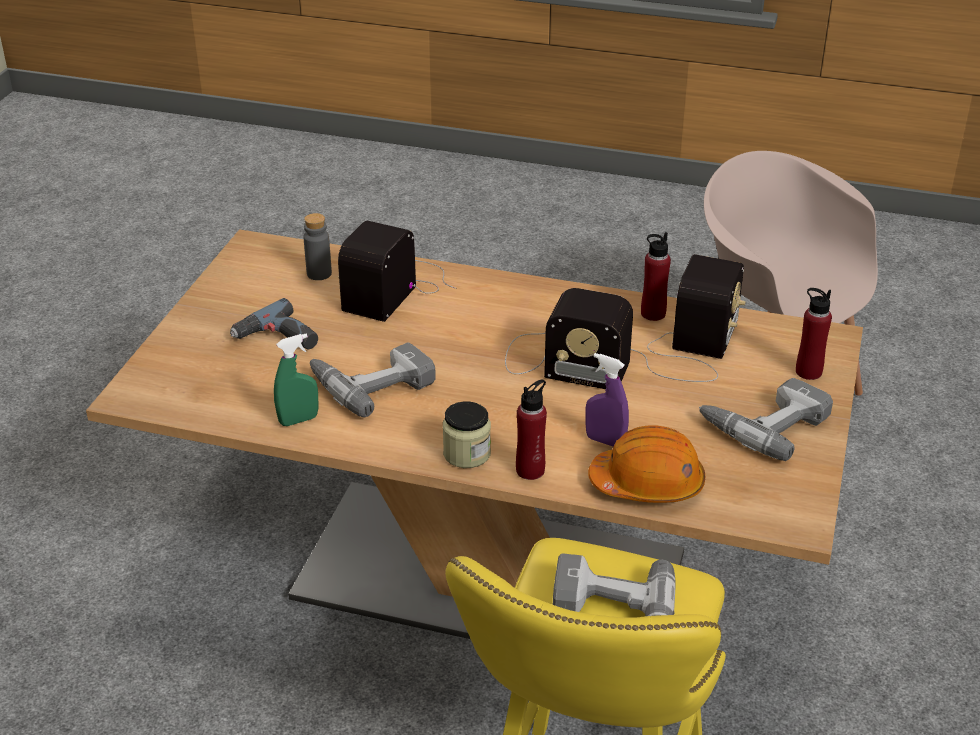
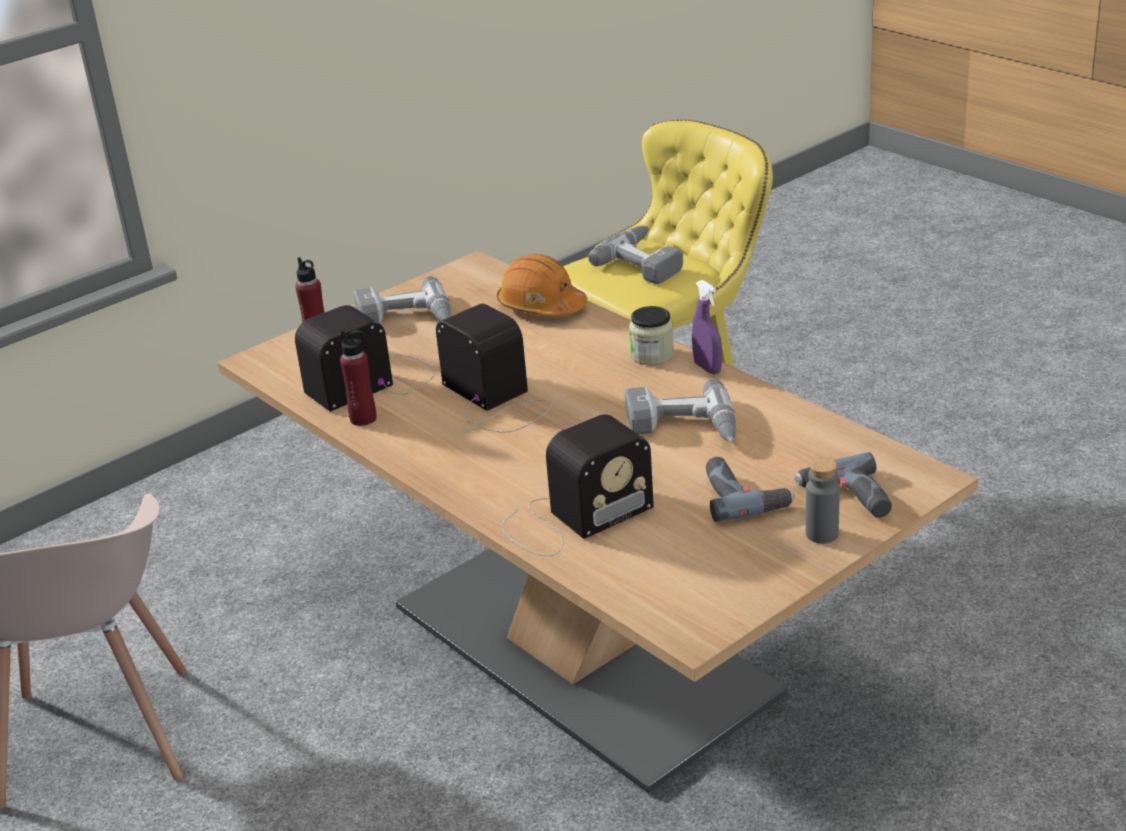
camera: 145 degrees left, 5 degrees down
green spray bottle [274,334,318,426] -> none
grey bottle [303,213,332,280] -> grey bottle moved to [806,457,840,544]
red bottle [516,380,547,480] -> none
purple spray bottle [585,353,629,447] -> purple spray bottle moved to [692,280,722,374]
none -> power drill [794,452,892,518]

